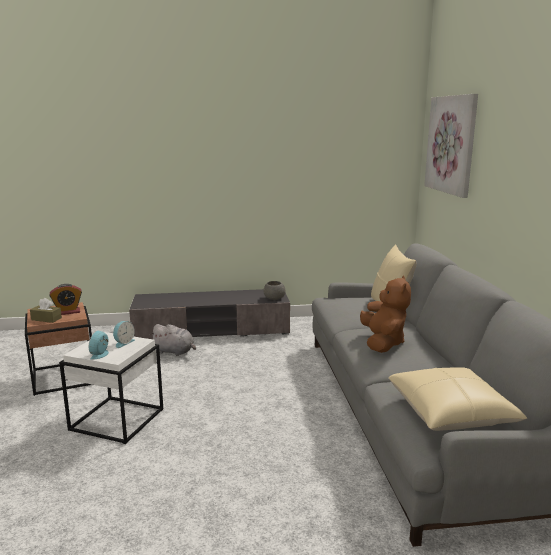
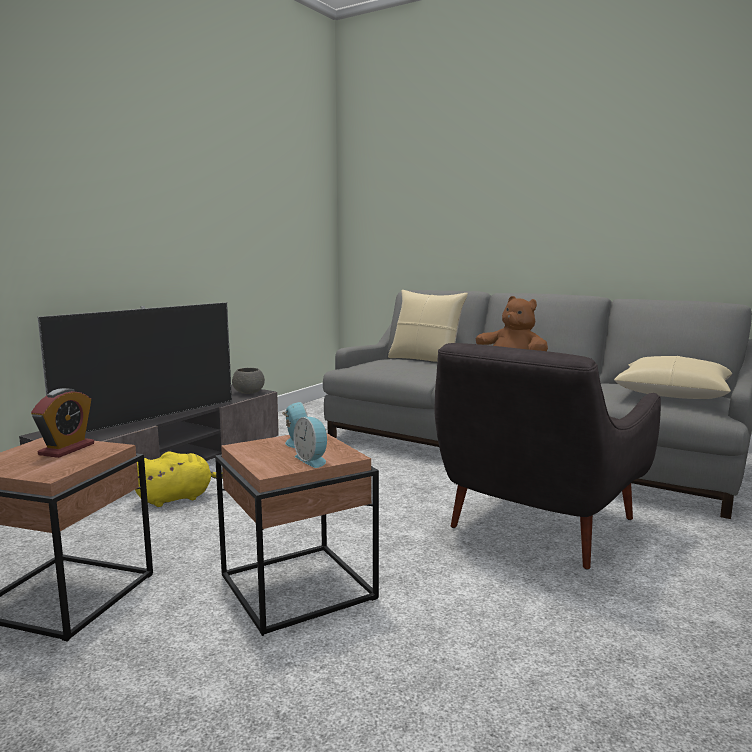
camera: 50 degrees left, 5 degrees down
brown tissue box [30,298,62,323] -> none
white side table [59,332,163,444] -> brown side table [215,433,379,636]
grey plush toy [150,324,196,356] -> yellow plush toy [135,452,223,507]
picture [424,94,478,198] -> none
none -> television [37,302,232,433]
none -> grey armchair [434,343,661,570]

